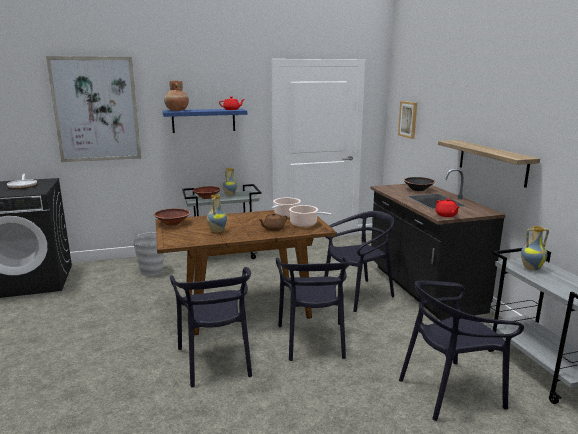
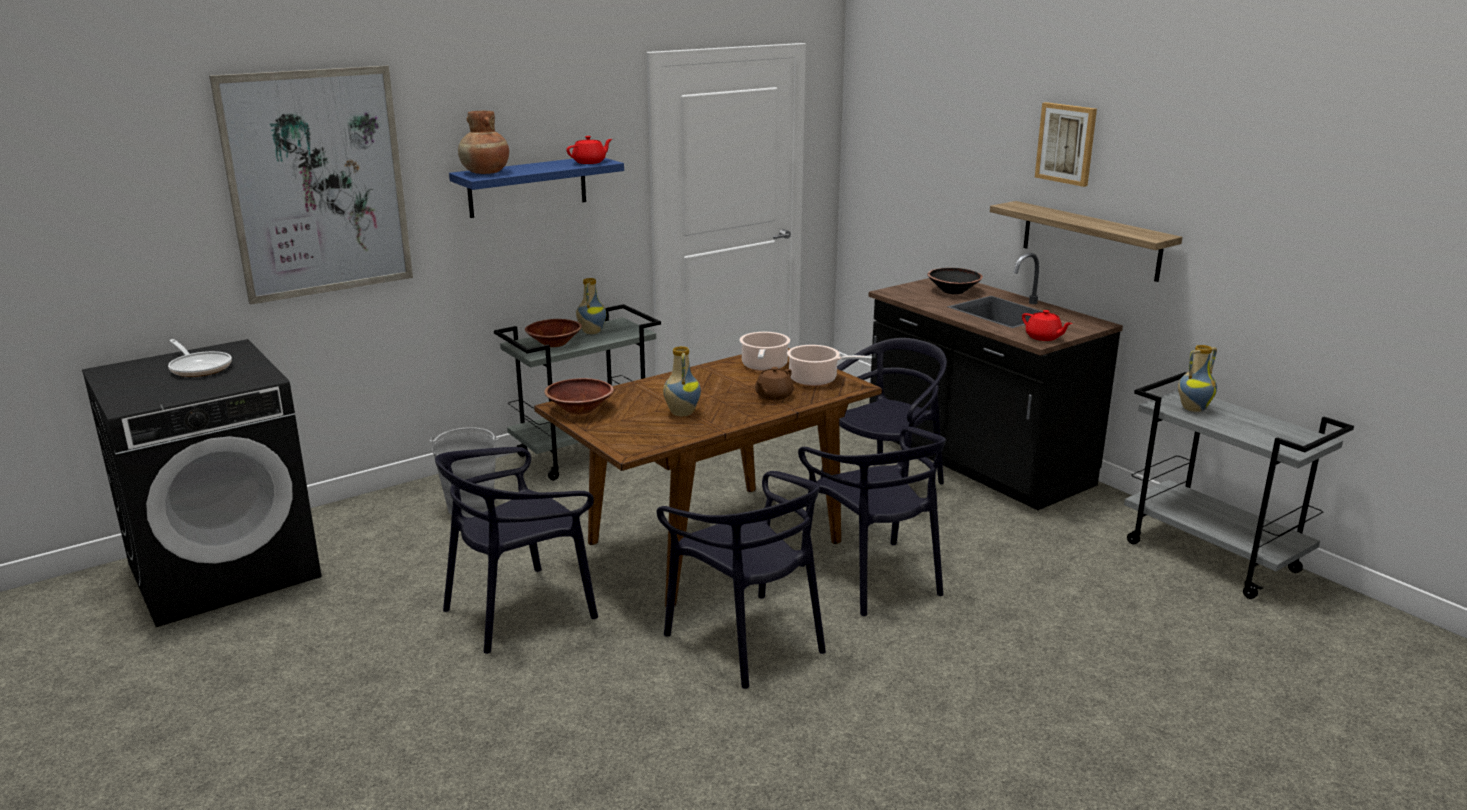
camera: 20 degrees left, 5 degrees up
picture [398,101,417,139] -> picture moved to [1035,102,1097,187]
black chair [399,281,524,421] -> black chair moved to [435,447,598,654]

